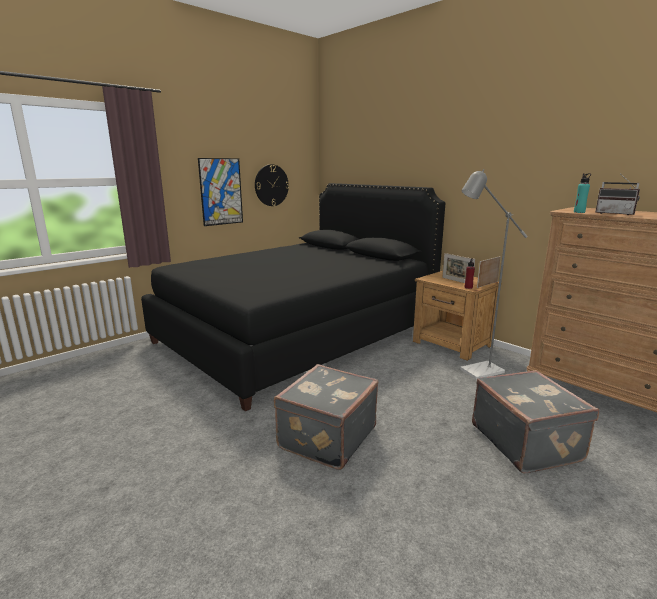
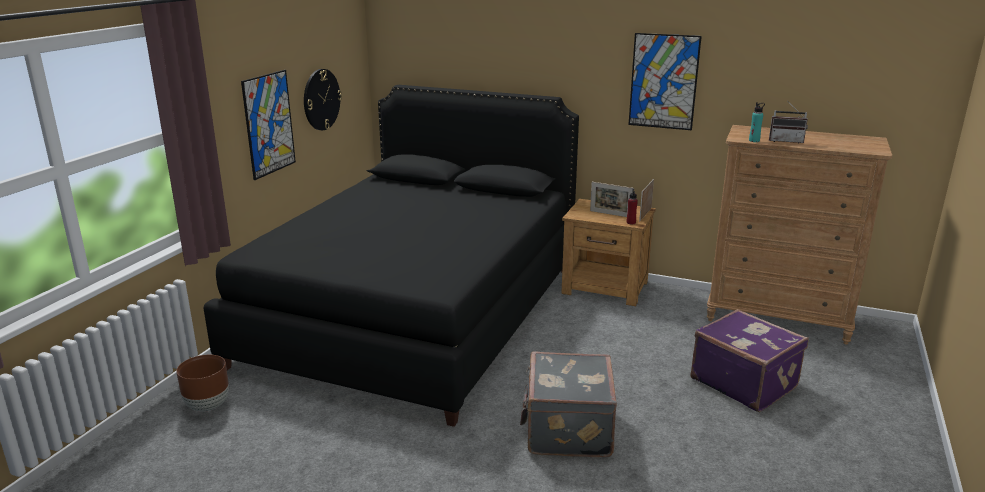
camera: 25 degrees left, 5 degrees up
grey floor lamp [460,169,528,380] -> none
grey suitcase [472,370,599,473] -> purple suitcase [690,309,809,412]
none -> brown planter [176,355,229,412]
none -> picture [628,33,702,130]

